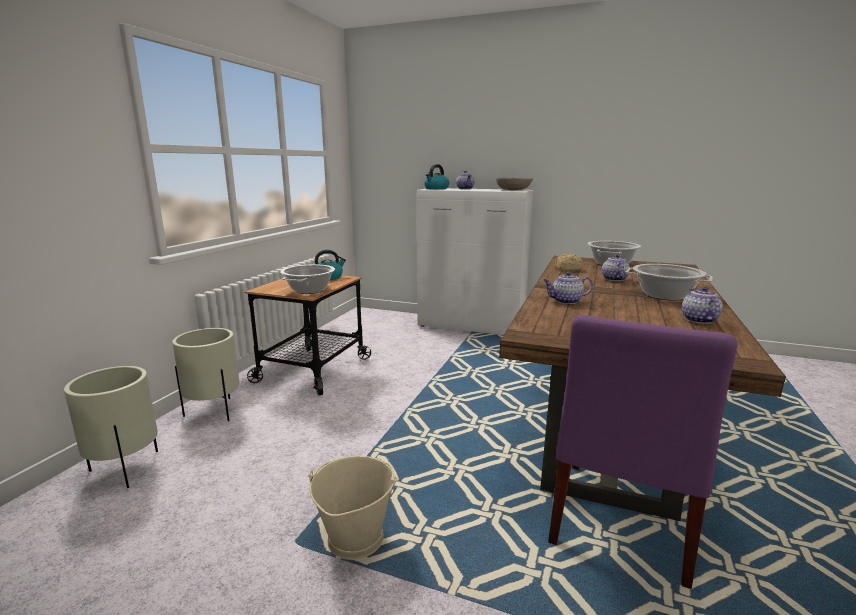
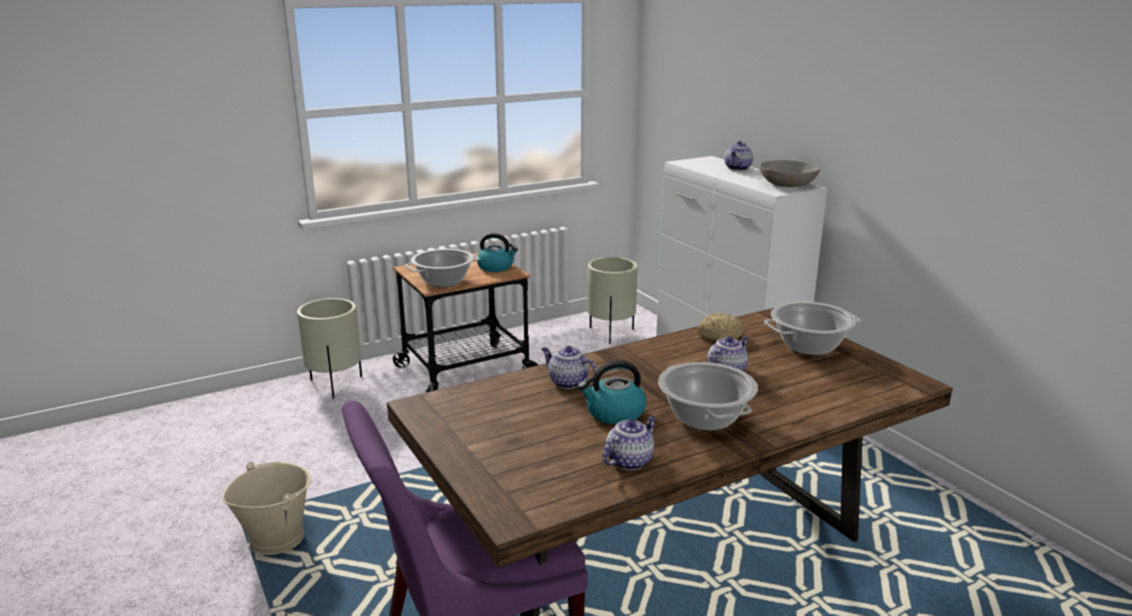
camera: 40 degrees right, 5 degrees up
beige planter [64,366,158,488] -> beige planter moved to [587,257,638,344]
kettle [424,164,449,190] -> kettle moved to [578,360,646,425]

